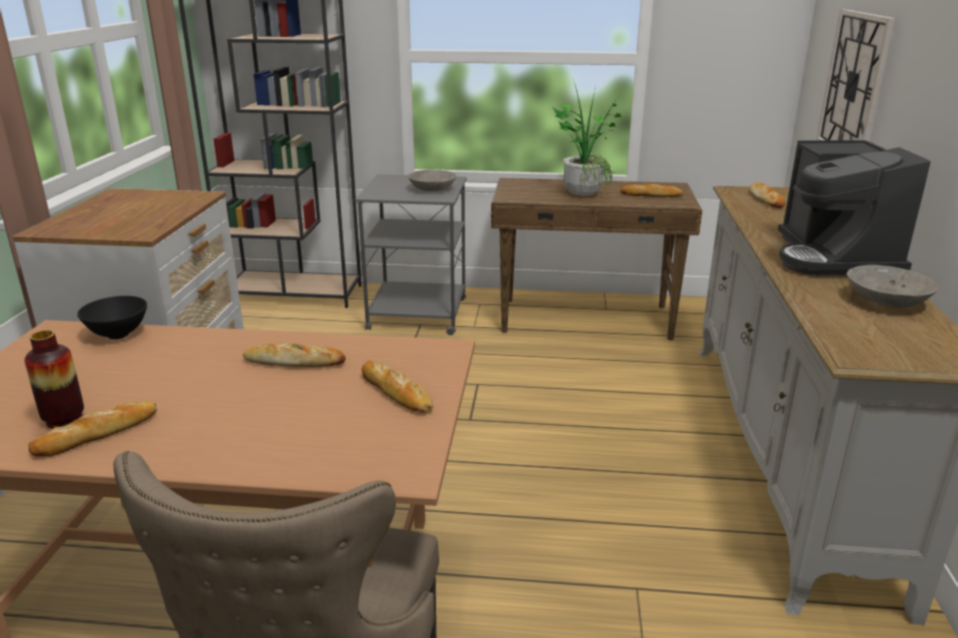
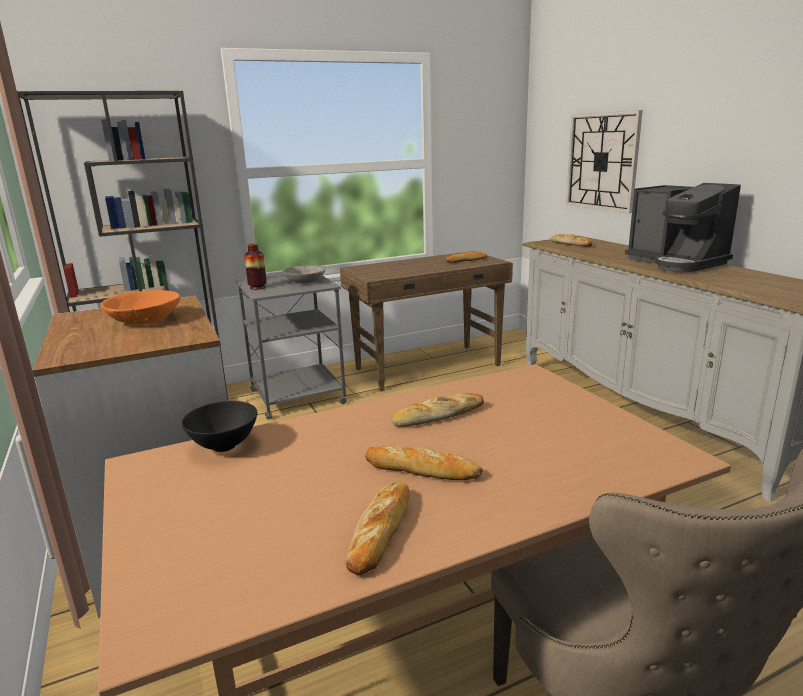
camera: 30 degrees left, 5 degrees down
vase [24,330,84,429] -> vase moved to [244,243,267,290]
bread [362,360,433,413] -> bread moved to [365,445,483,480]
potted plant [552,82,621,196] -> none
grey bowl [847,265,938,308] -> none
none -> orange bowl [100,290,180,324]

